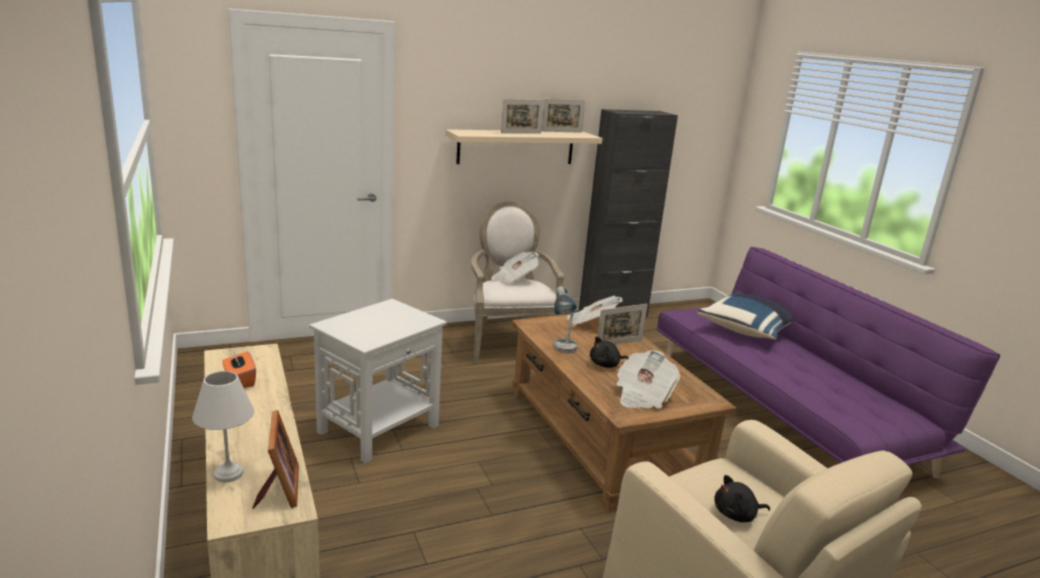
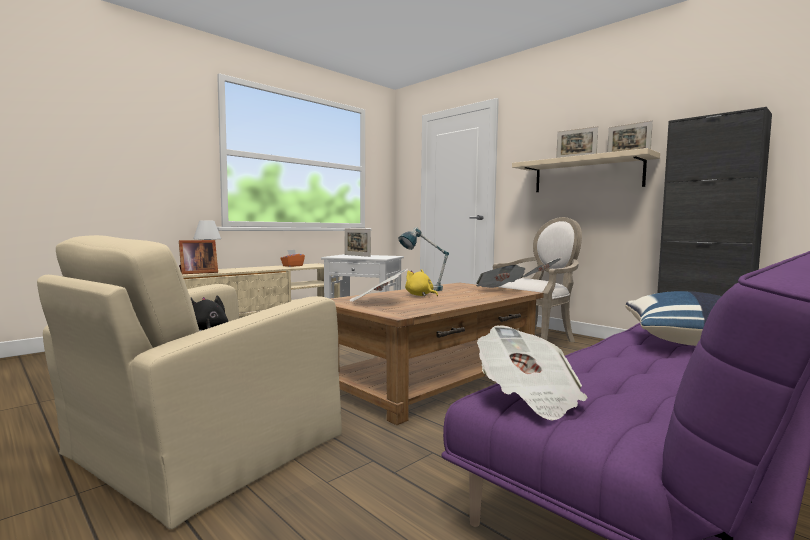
camera: 70 degrees right, 15 degrees down
black plush toy [590,336,629,368] -> yellow plush toy [405,269,438,296]
picture frame [597,304,648,345] -> picture frame moved to [345,228,371,257]
none -> newspaper [477,325,588,421]

